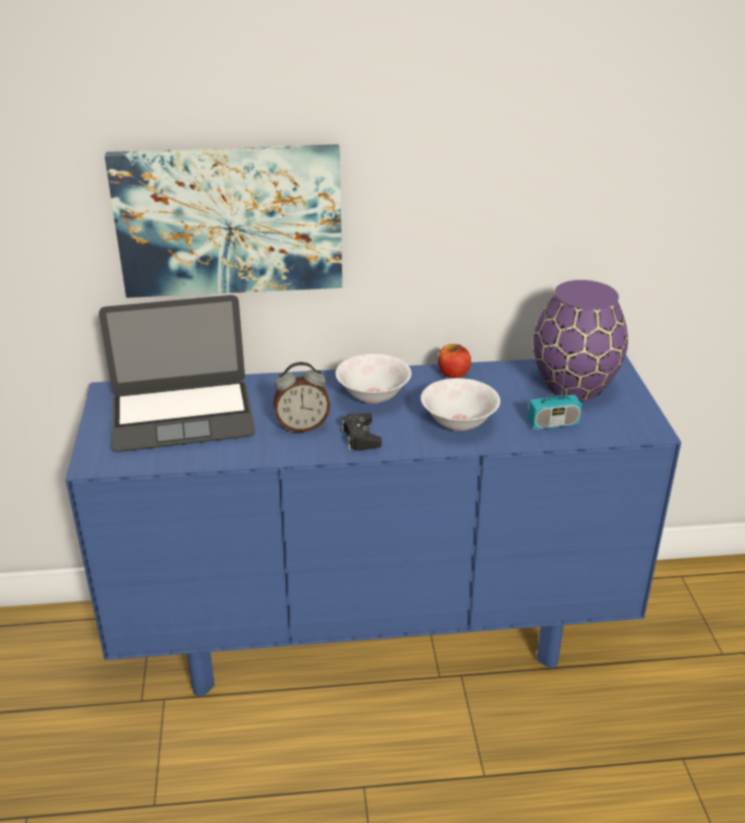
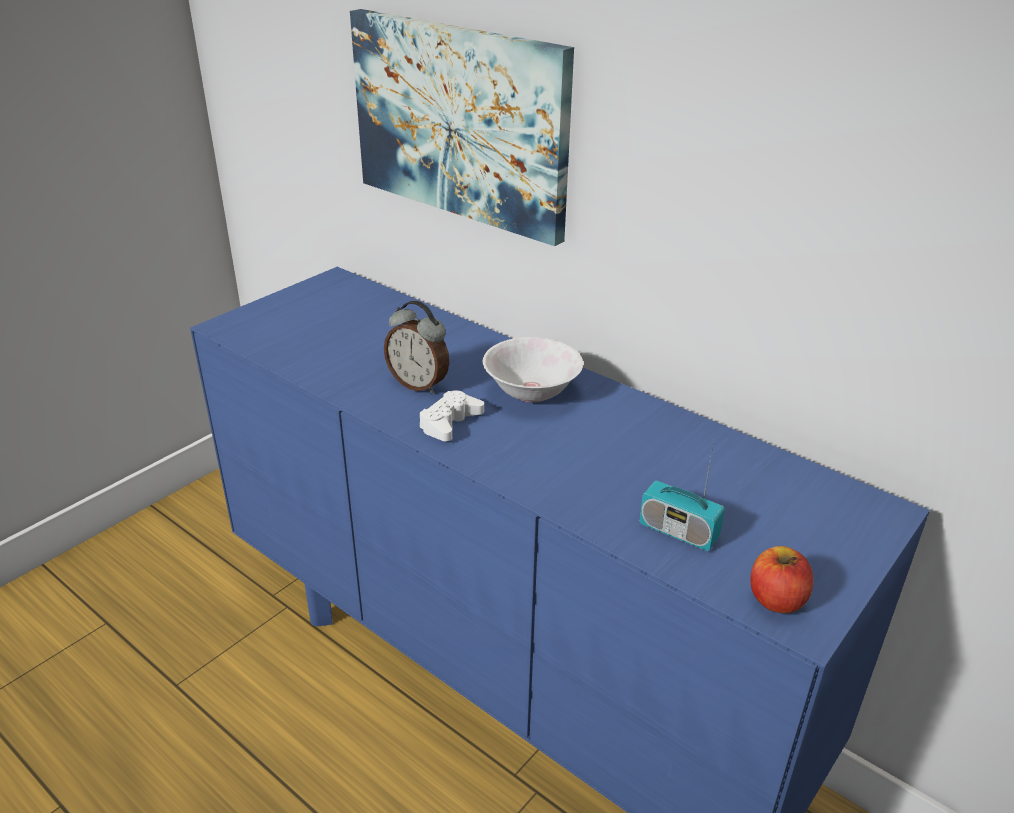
camera: 45 degrees right, 0 degrees up
laptop [99,295,255,452] -> none
black game controller [341,413,382,451] -> white game controller [419,391,484,442]
white bowl [421,378,500,431] -> none
apple [438,344,471,378] -> apple moved to [750,546,813,613]
purple vase [533,280,628,401] -> none

